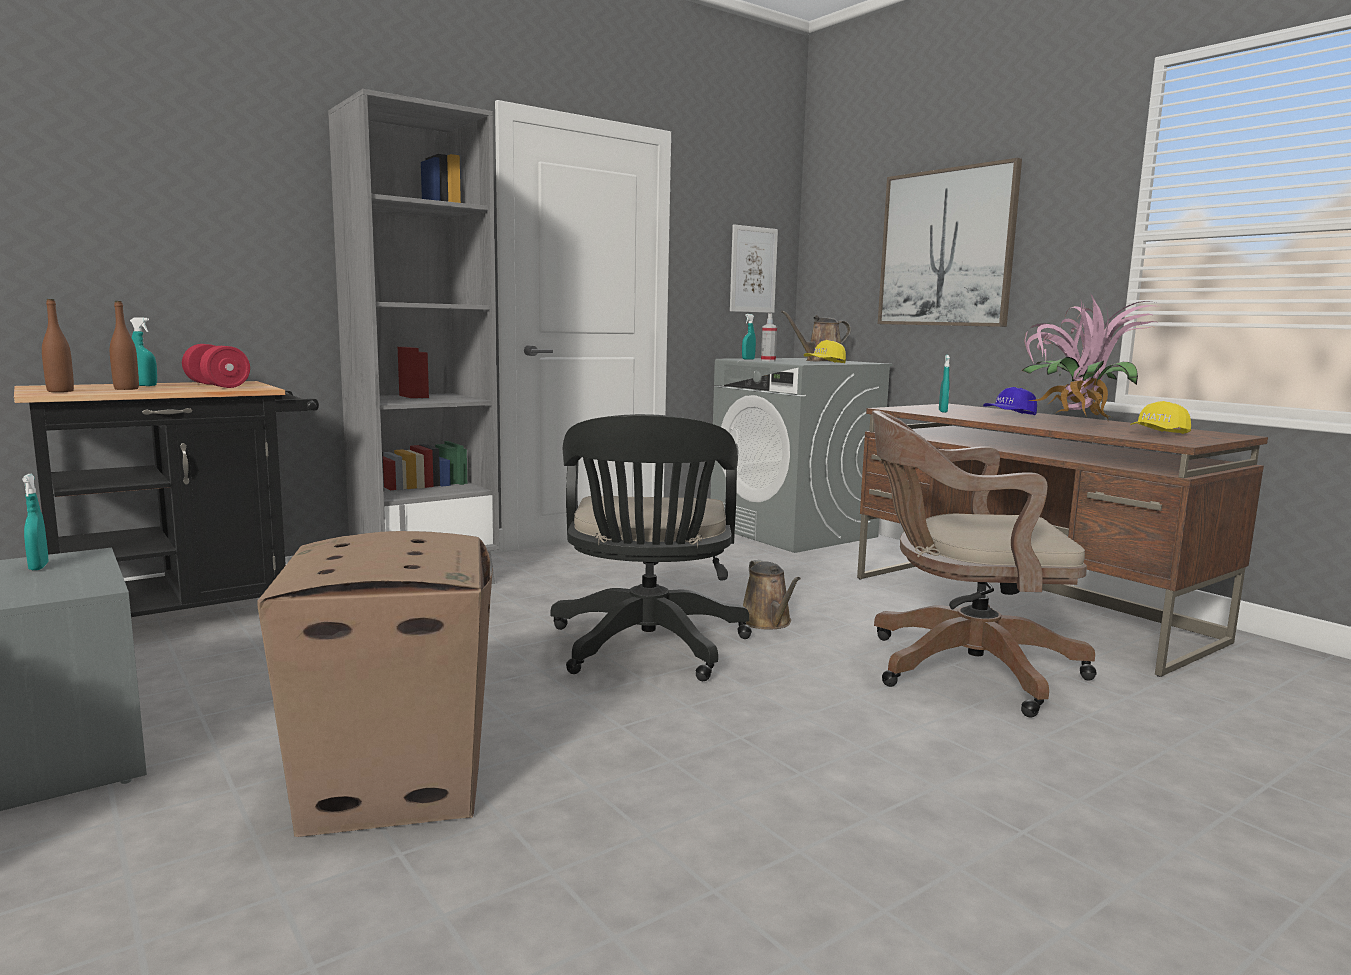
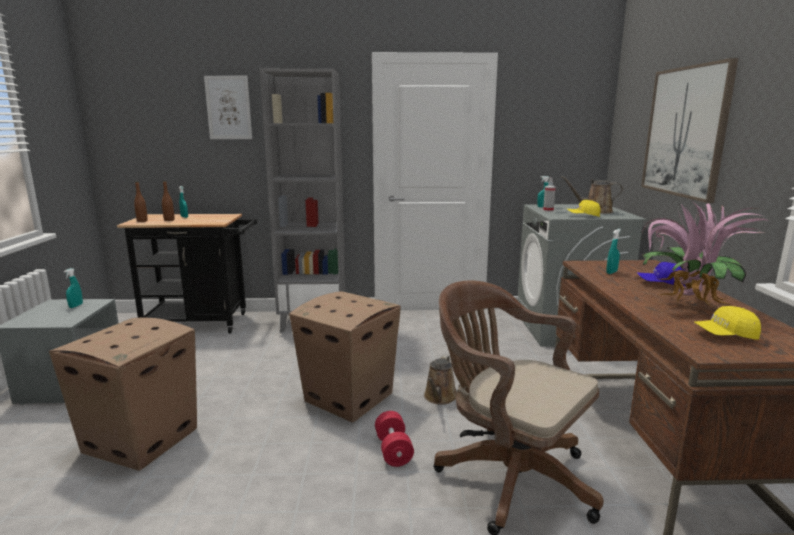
camera: 35 degrees right, 5 degrees up
red dumbbell [182,344,250,388] -> red dumbbell moved to [375,411,414,467]
black office chair [551,414,752,681] -> cardboard box [289,291,401,422]
picture [730,224,778,313] -> picture moved to [204,76,252,139]

